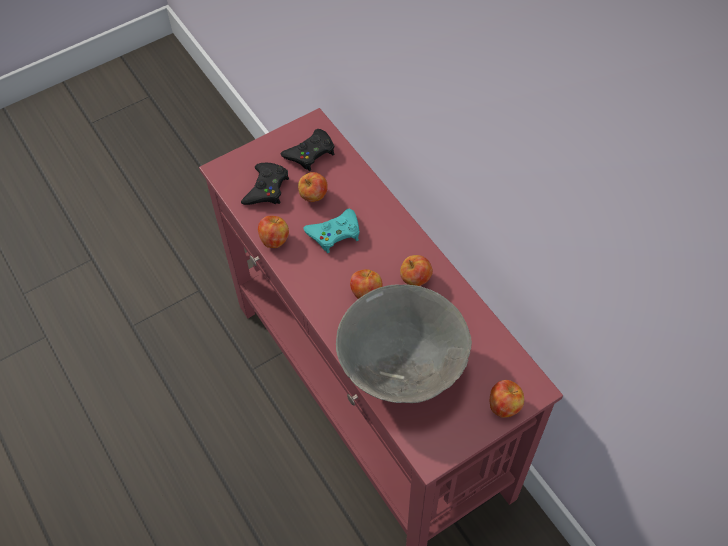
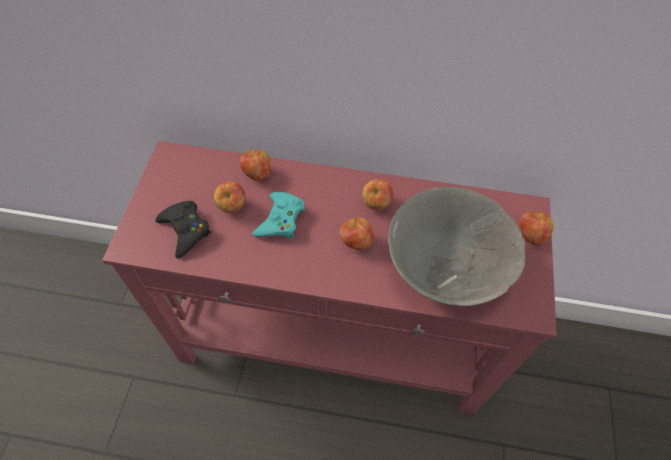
camera: 50 degrees left, 0 degrees up
apple [258,216,289,248] -> apple moved to [240,149,271,181]
black game controller [280,129,334,171] -> none

